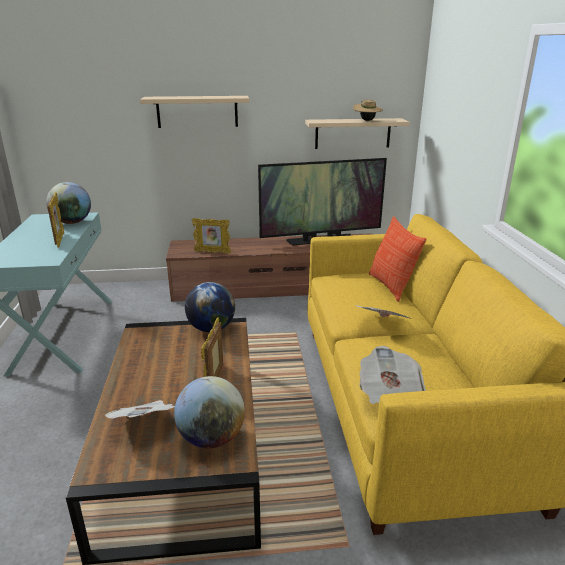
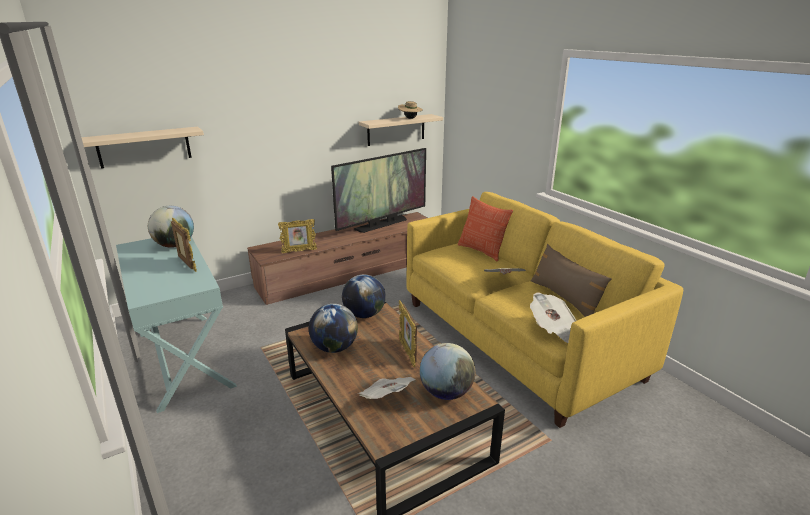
camera: 25 degrees left, 0 degrees up
beige shelf [140,96,249,128] -> beige shelf moved to [81,127,204,169]
none -> globe [309,304,358,353]
none -> brown pillow [531,244,612,317]

